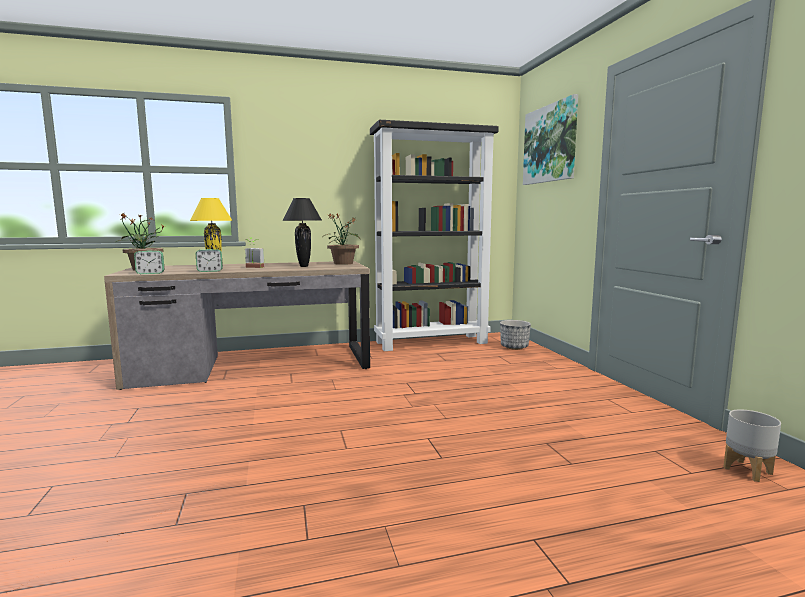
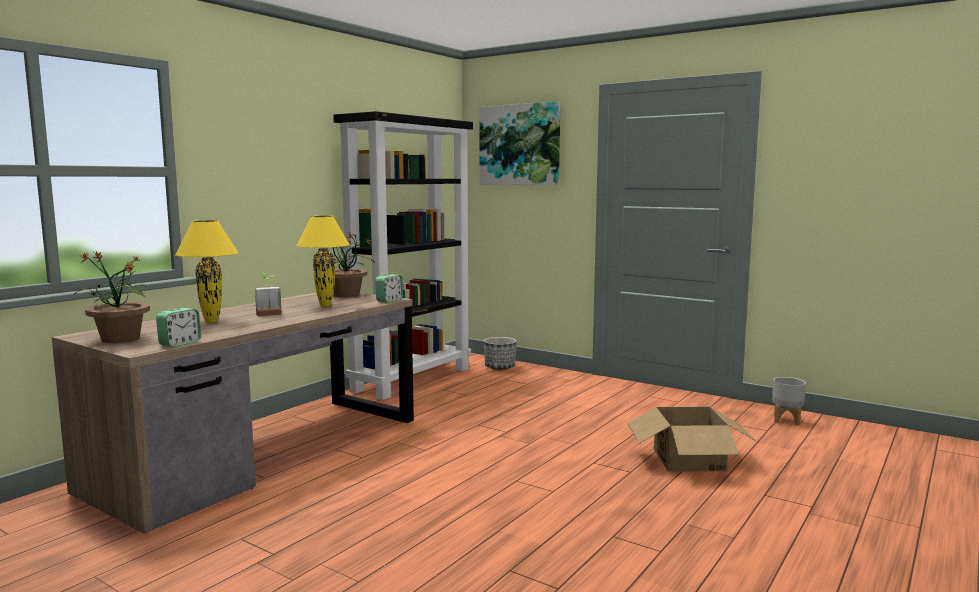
camera: 40 degrees left, 0 degrees up
alarm clock [196,249,223,272] -> alarm clock moved to [375,275,403,302]
black table lamp [282,198,322,267] -> yellow table lamp [296,216,350,306]
none -> cardboard box [627,407,757,472]

